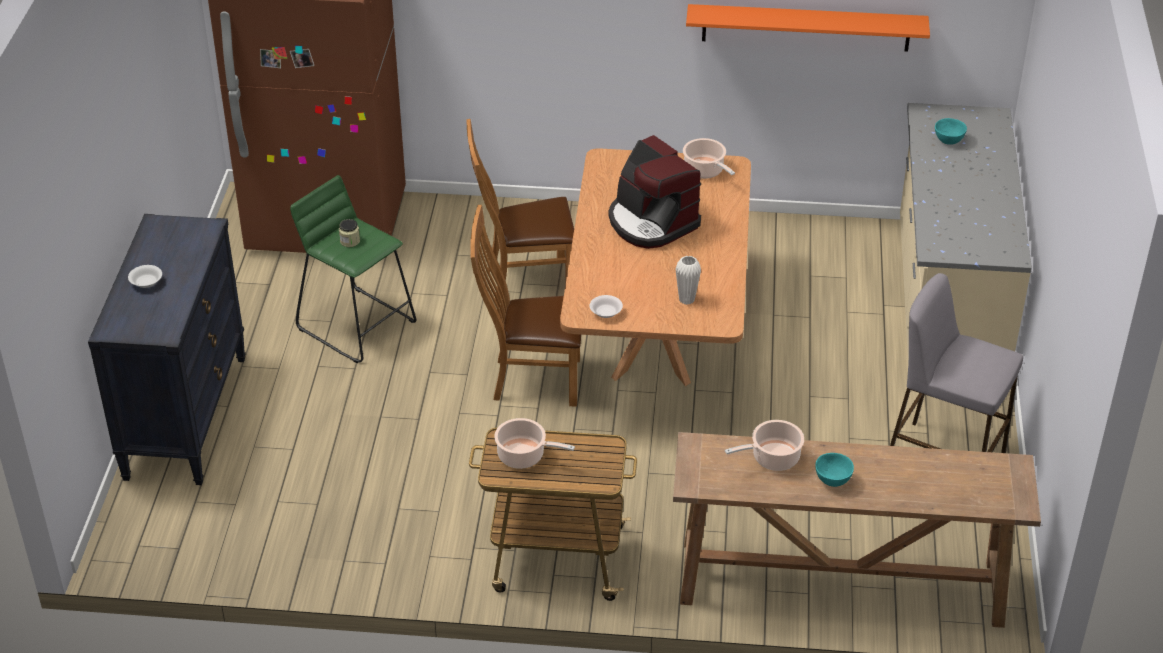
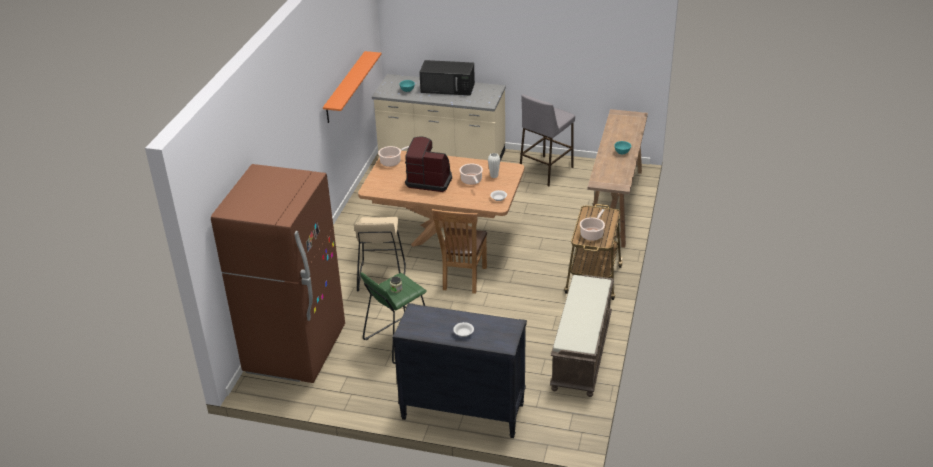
camera: 80 degrees left, 5 degrees down
brown chair [467,119,574,304] -> beige stool [354,217,406,291]
coffee machine [609,135,701,249] -> coffee machine turned 135 degrees counterclockwise [405,136,452,192]
cooking pot [725,420,804,471] -> cooking pot moved to [459,164,483,185]
none -> black microwave [419,60,475,96]
none -> brown bench [550,275,614,397]

